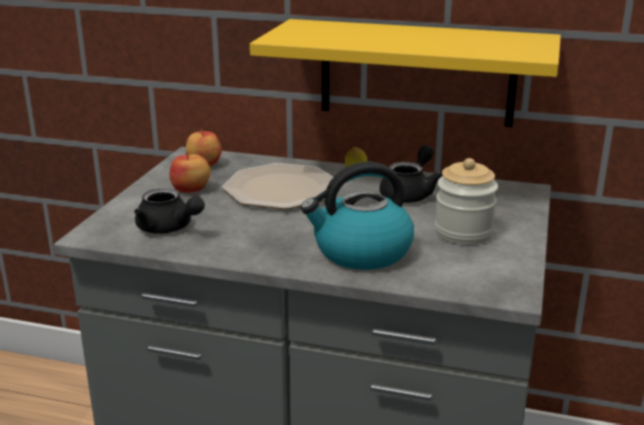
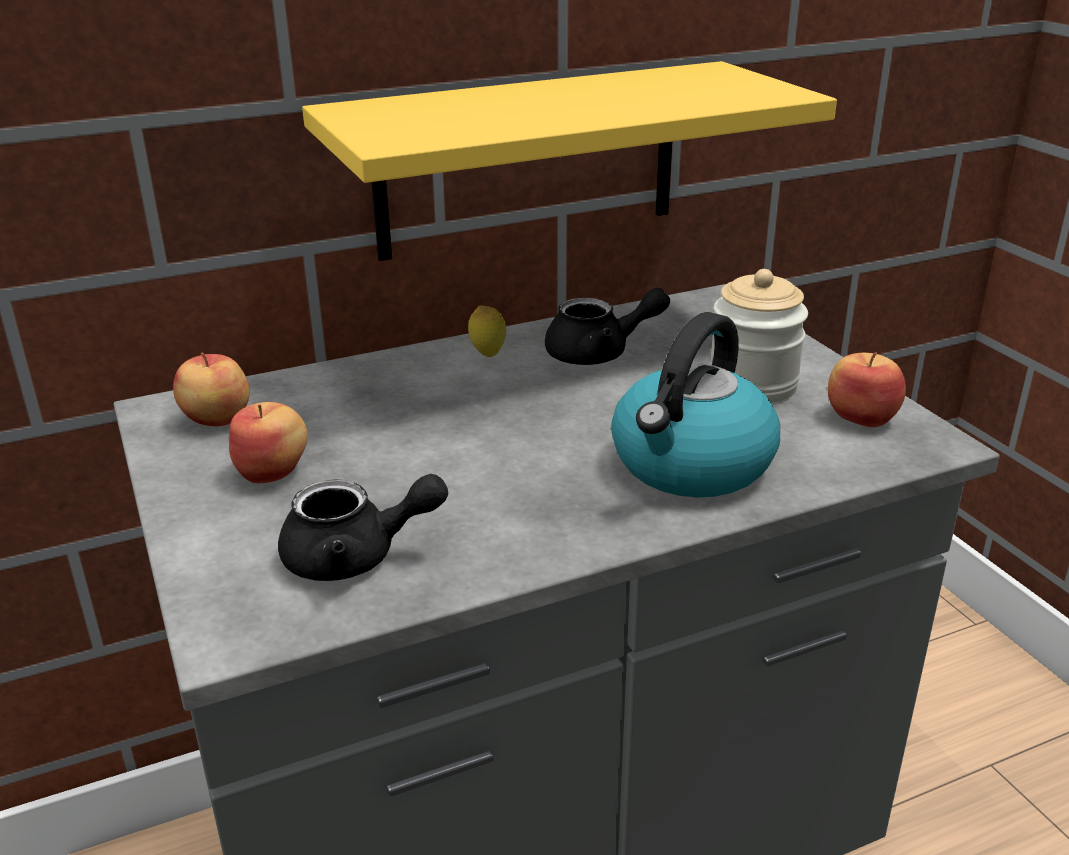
camera: 40 degrees left, 5 degrees up
plate [222,163,333,209] -> none
black teapot [379,145,443,203] -> black teapot turned 90 degrees clockwise [545,288,670,365]
none -> apple [828,353,906,427]

